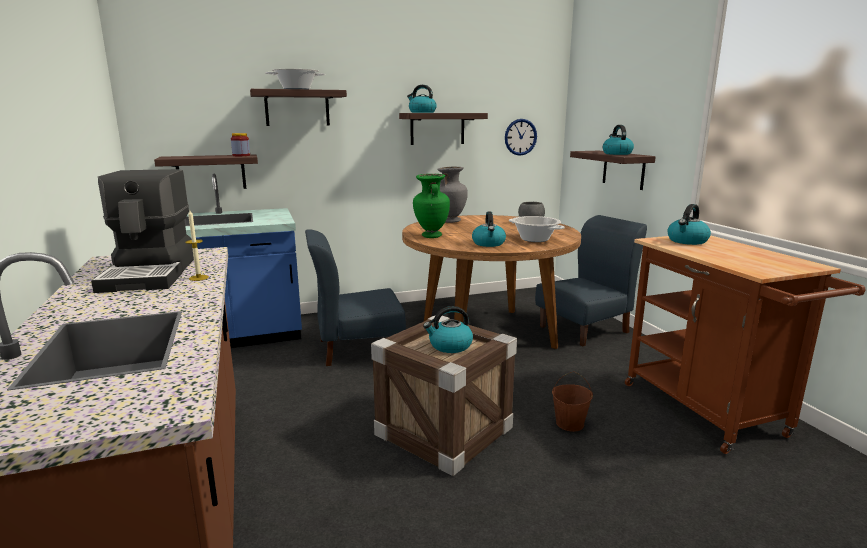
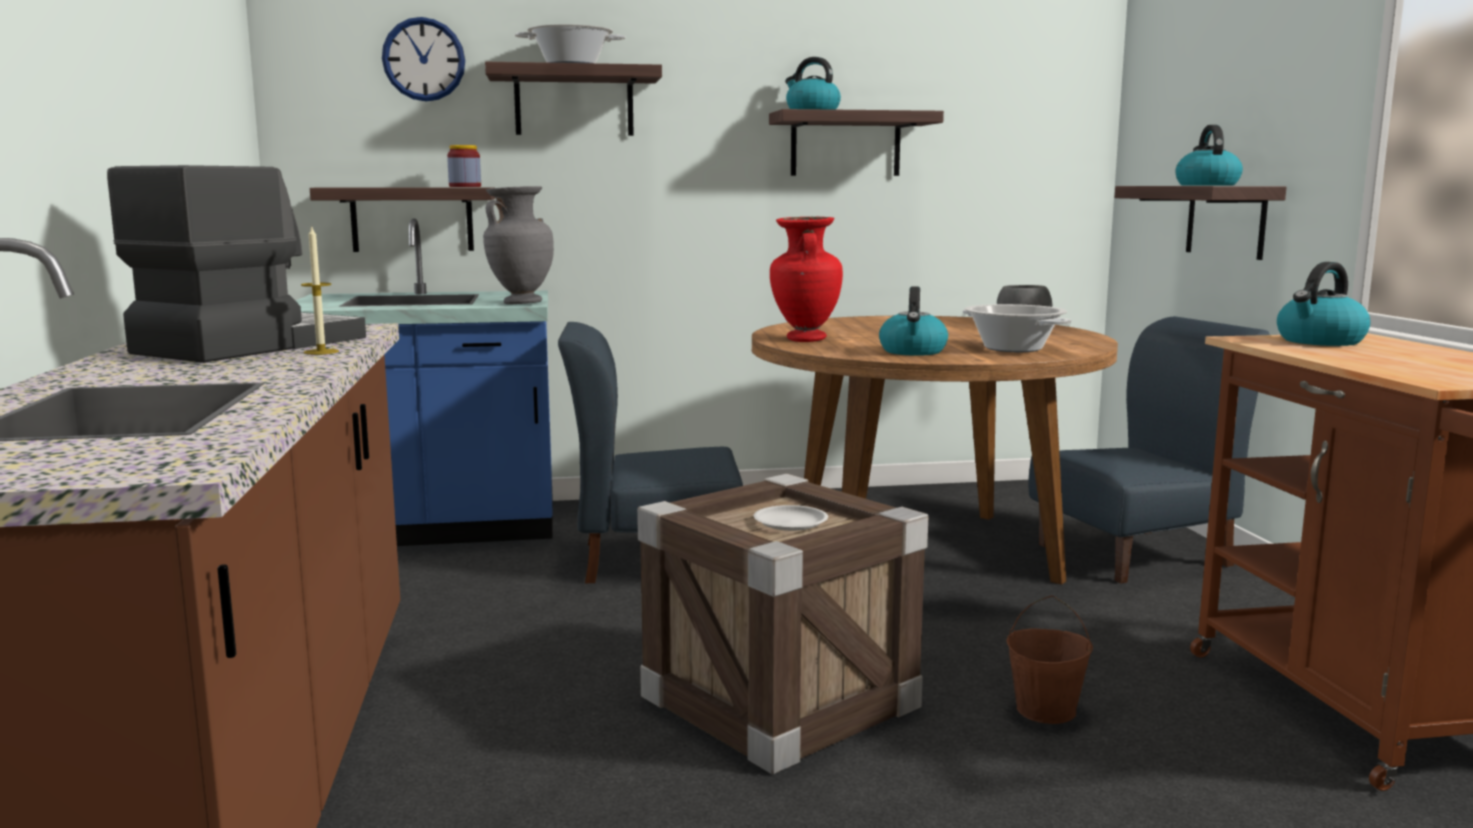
camera: 10 degrees right, 5 degrees down
coffee machine [91,169,194,293] -> coffee machine turned 150 degrees counterclockwise [107,165,366,363]
green vase [413,174,450,238] -> red vase [770,217,843,342]
kettle [423,306,473,353] -> white plate [753,505,828,531]
grey vase [438,167,468,223] -> grey vase moved to [483,186,554,304]
wall clock [505,119,537,156] -> wall clock moved to [382,17,465,101]

